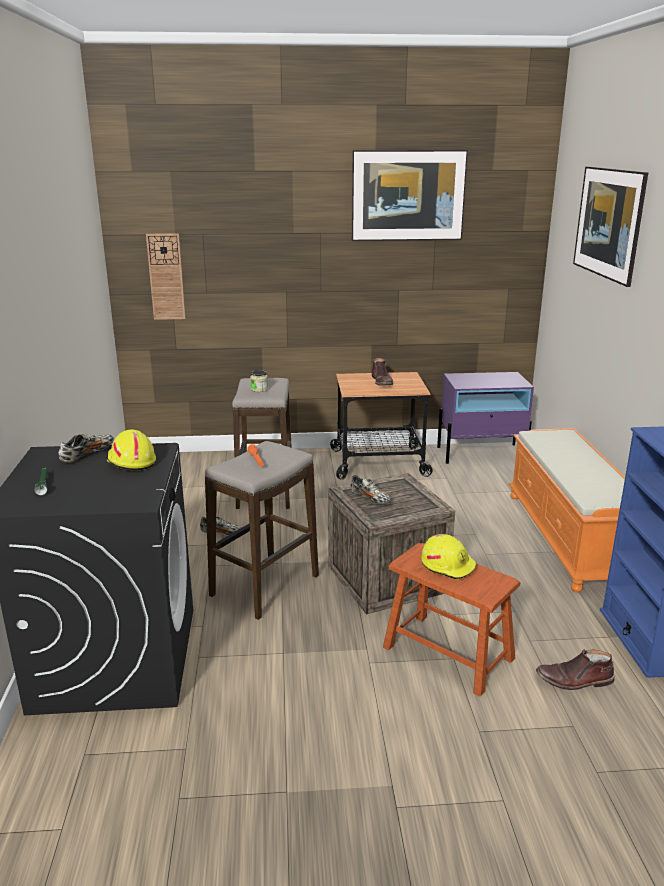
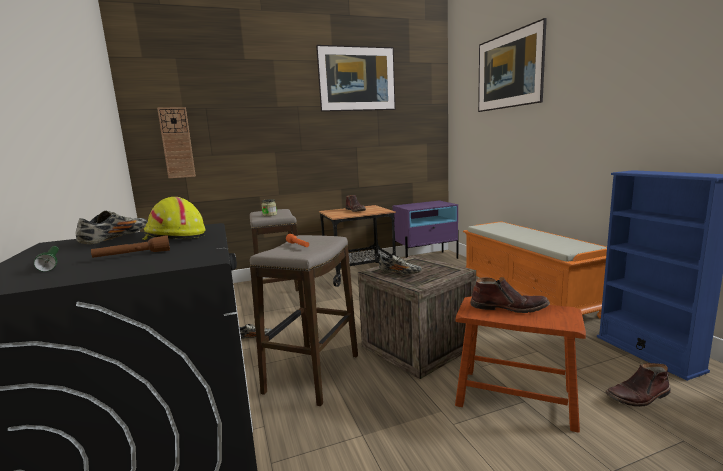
camera: 15 degrees left, 10 degrees down
yellow hard hat [421,534,477,580] -> brown boot [470,277,550,313]
none -> brown flashlight [91,235,170,258]

